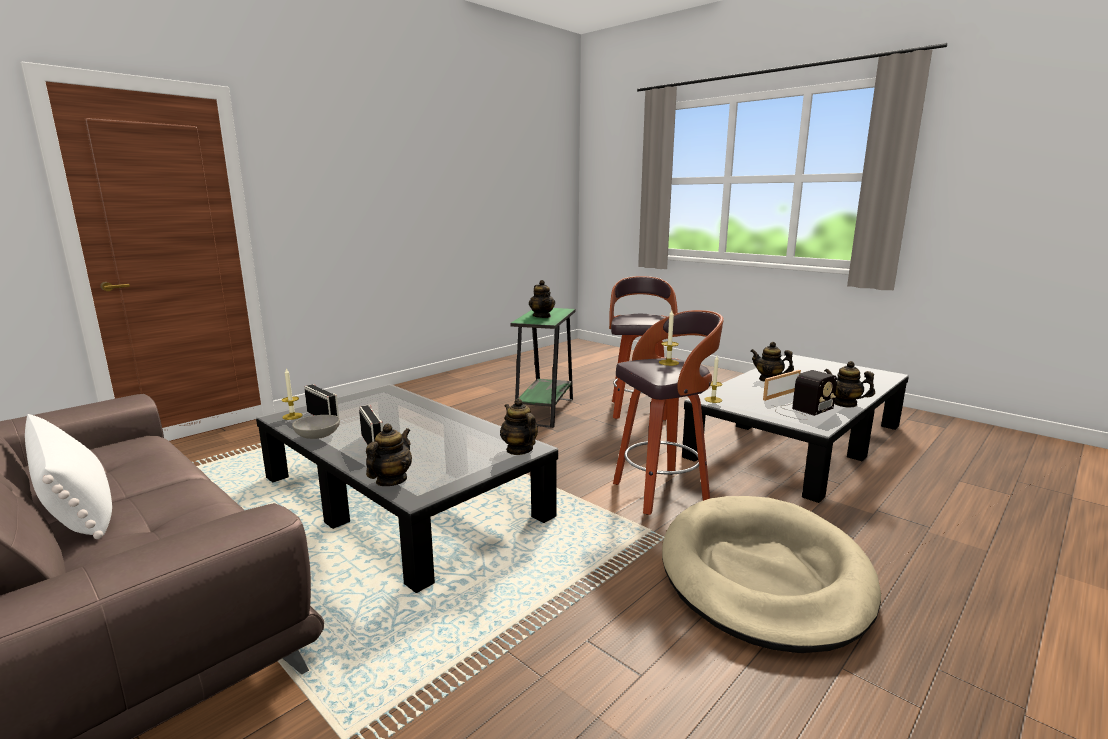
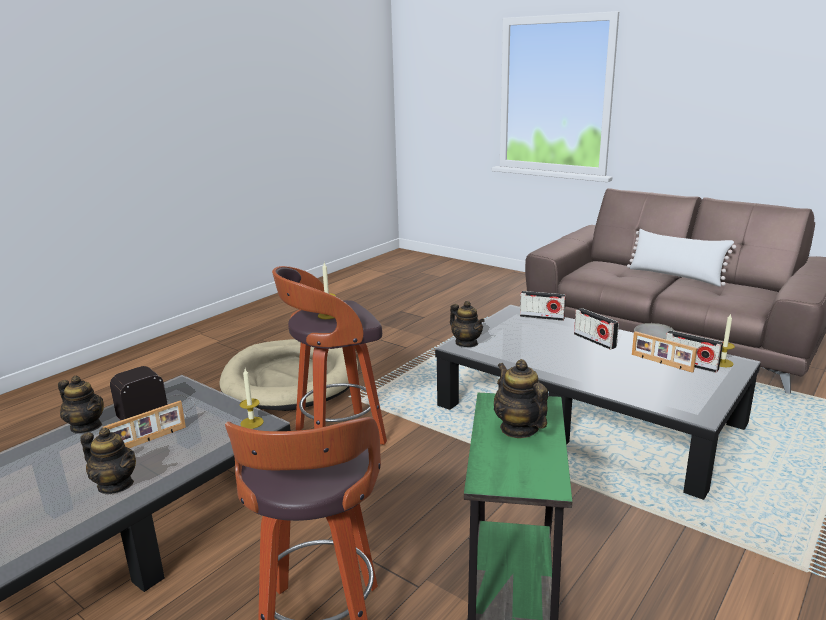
camera: 175 degrees right, 5 degrees up
teapot [366,423,412,486] -> radio [520,291,566,321]
none -> picture frame [632,331,697,373]

